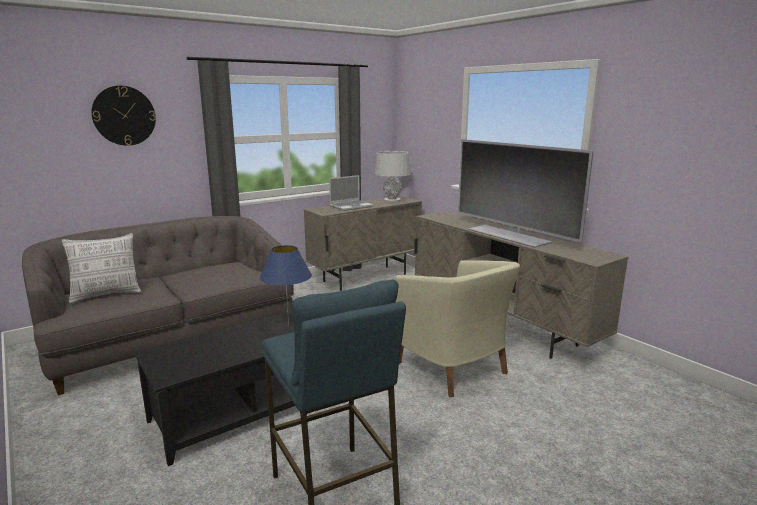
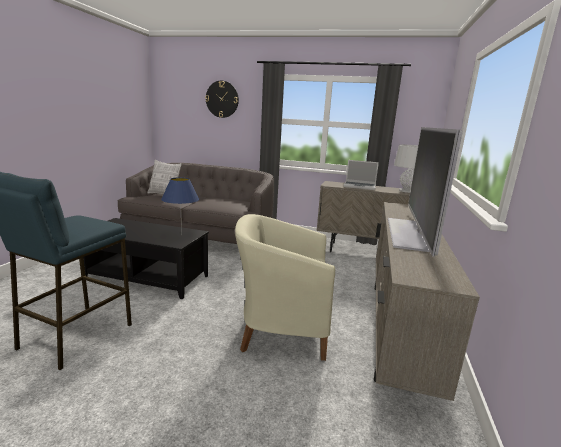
camera: 50 degrees right, 0 degrees up
beige armchair [395,260,520,397] -> beige armchair turned 75 degrees clockwise [235,214,335,361]

